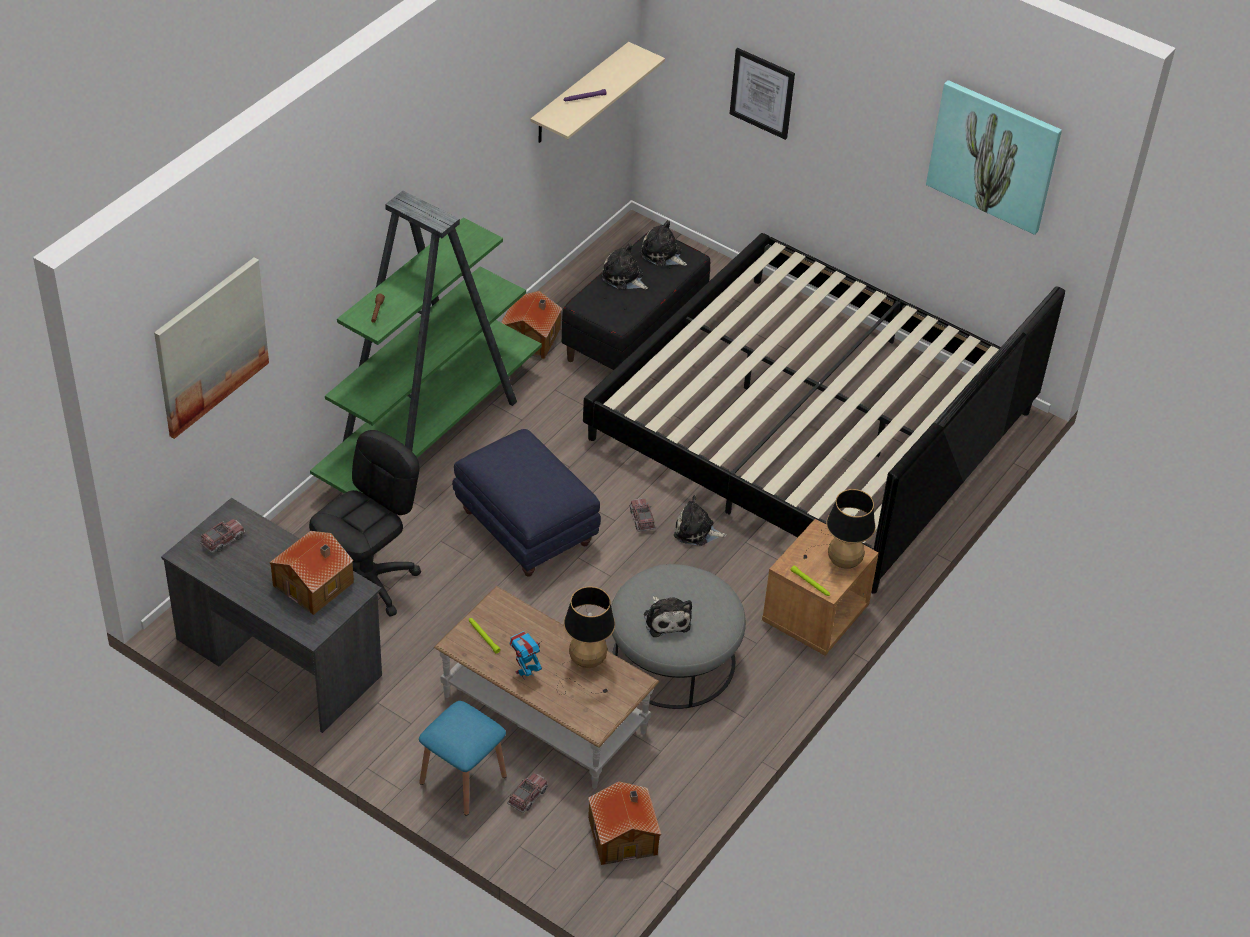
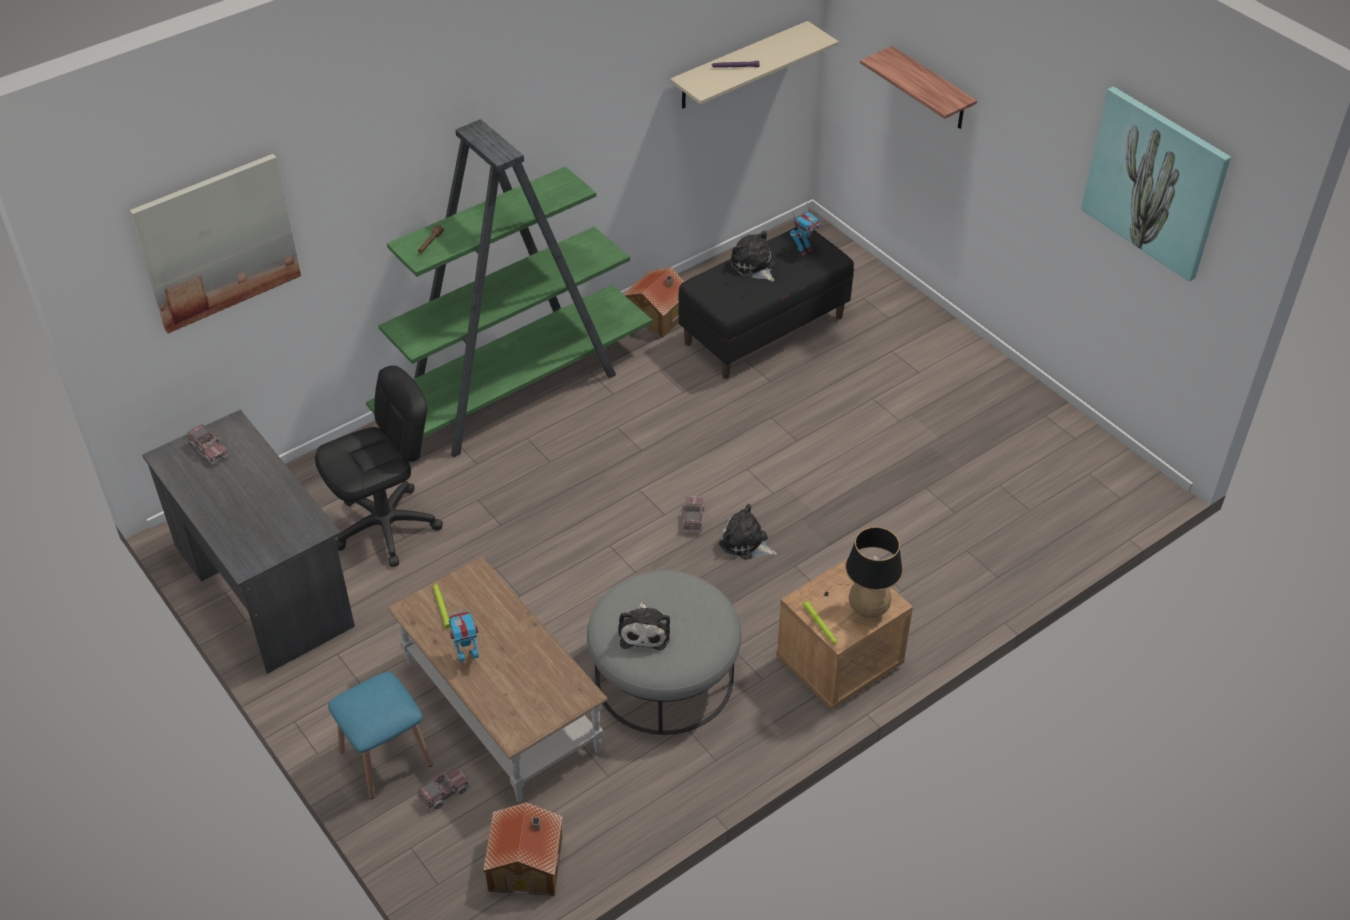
camera: 20 degrees right, 0 degrees up
toy truck [199,519,245,553] -> toy truck turned 75 degrees clockwise [187,424,229,465]
toy house [269,531,354,615] -> none
blue ottoman [452,429,601,577] -> none
table lamp [556,586,615,695] -> none
bed [583,233,1065,594] -> none
plush toy [640,220,687,266] -> toy robot [790,203,822,256]
picture [730,48,795,140] -> shelf [860,46,977,129]

